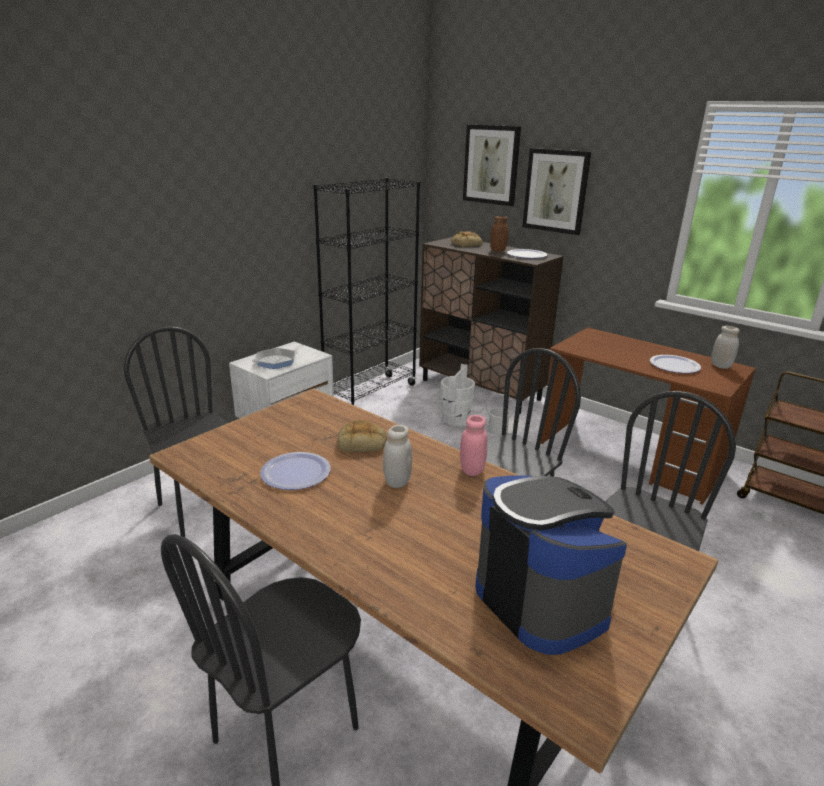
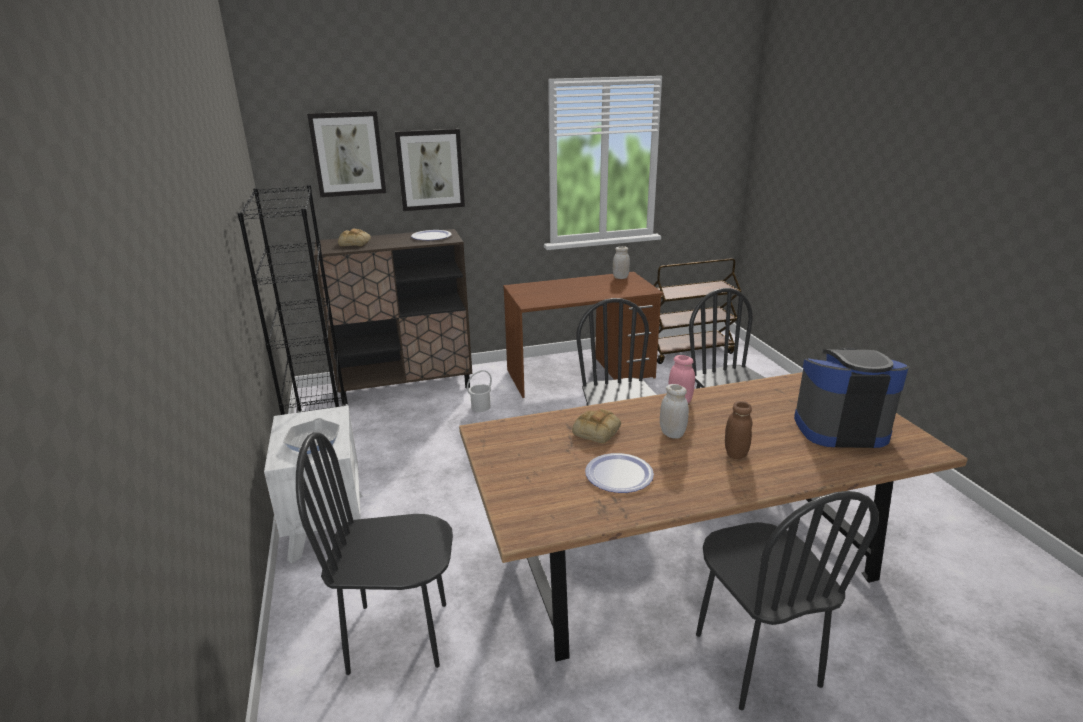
camera: 55 degrees left, 0 degrees up
white bucket [441,364,475,426] -> none
brown jar [490,216,508,252] -> brown jar moved to [725,401,752,459]
plate [650,355,701,373] -> none

